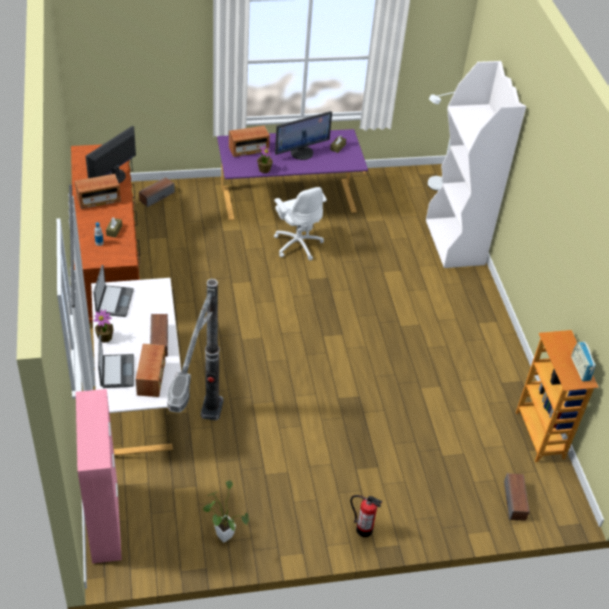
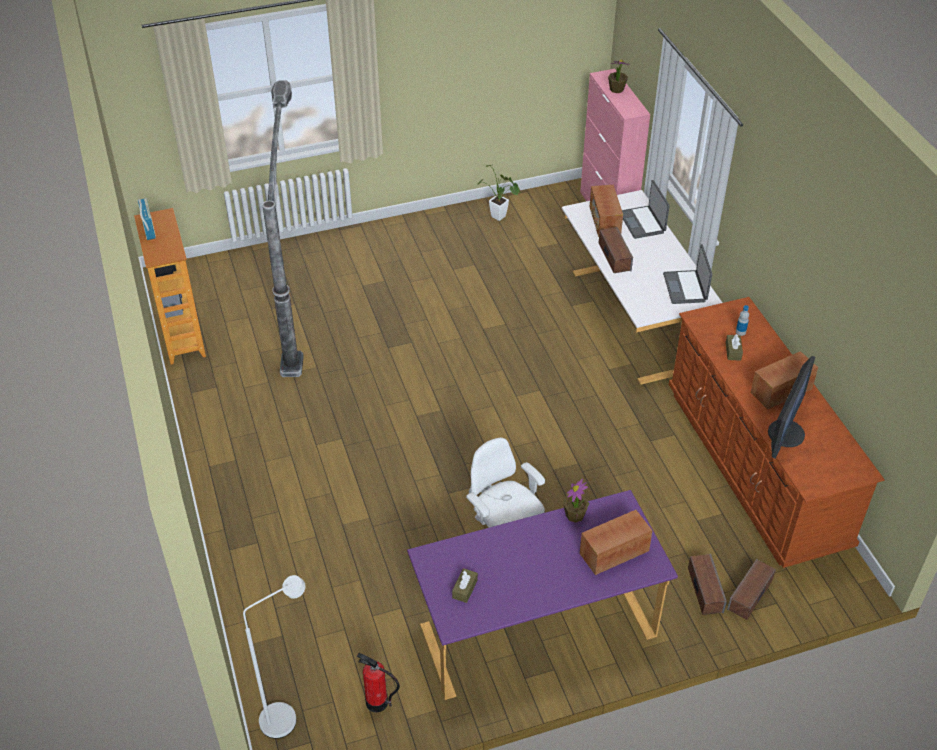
camera: 175 degrees right, 0 degrees up
potted plant [93,309,113,343] -> potted plant moved to [608,60,629,93]
floor lamp [167,279,223,421] -> floor lamp moved to [262,80,304,377]
monitor [275,111,332,160] -> none
fire extinguisher [350,495,383,537] -> fire extinguisher moved to [357,653,400,712]
white bookcase [426,61,526,268] -> none
speaker [504,473,529,521] -> speaker moved to [688,554,727,615]

